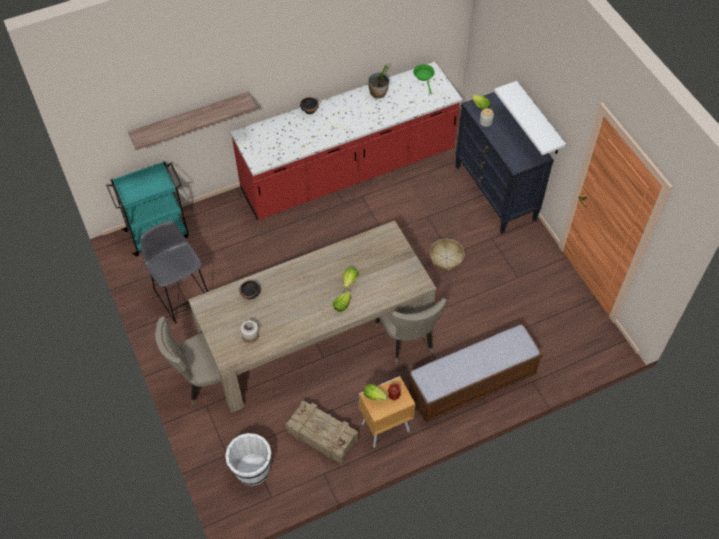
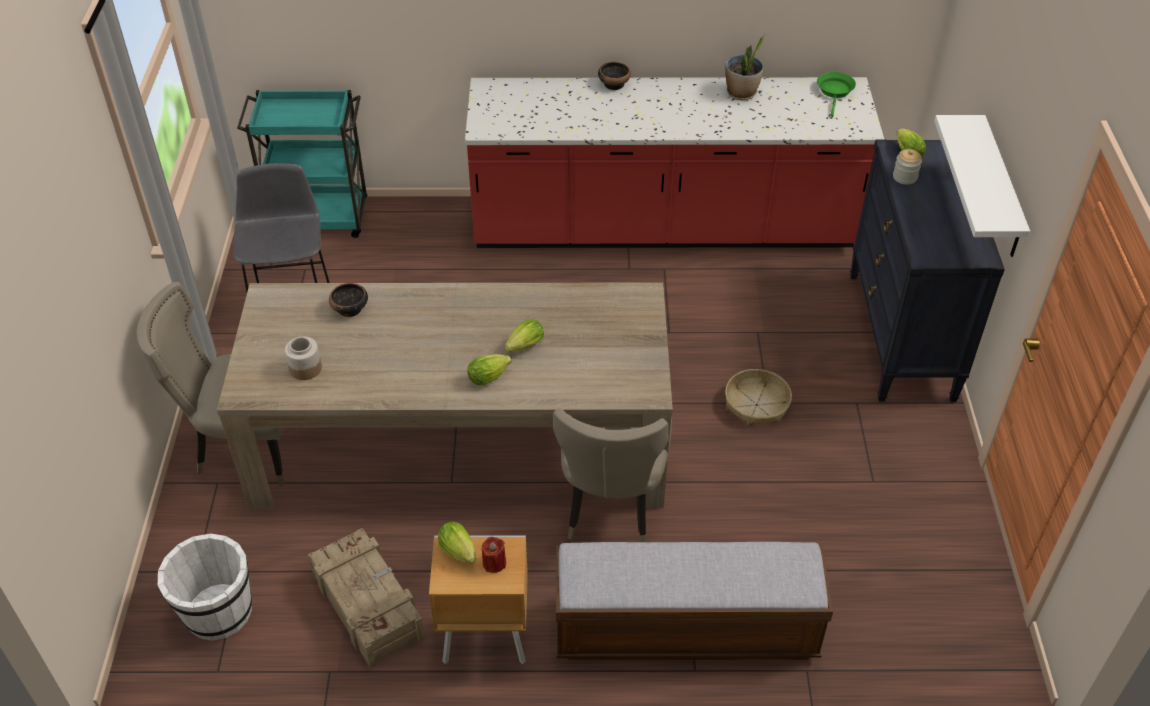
camera: 25 degrees right, 10 degrees down
shelf [128,92,257,150] -> none

